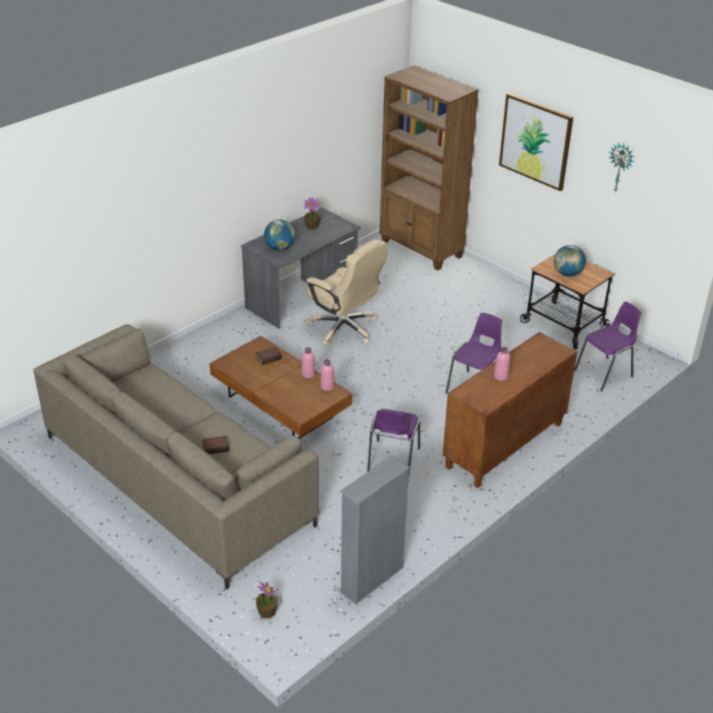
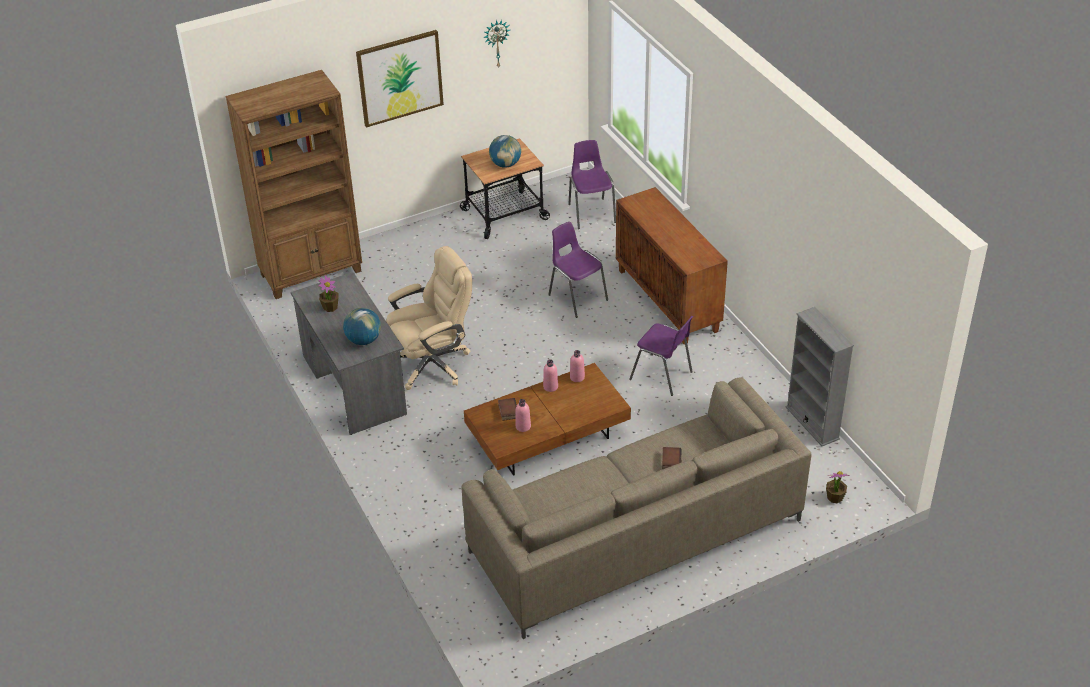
camera: 70 degrees left, 5 degrees up
pink bottle [494,347,510,381] -> pink bottle moved to [516,399,531,432]

